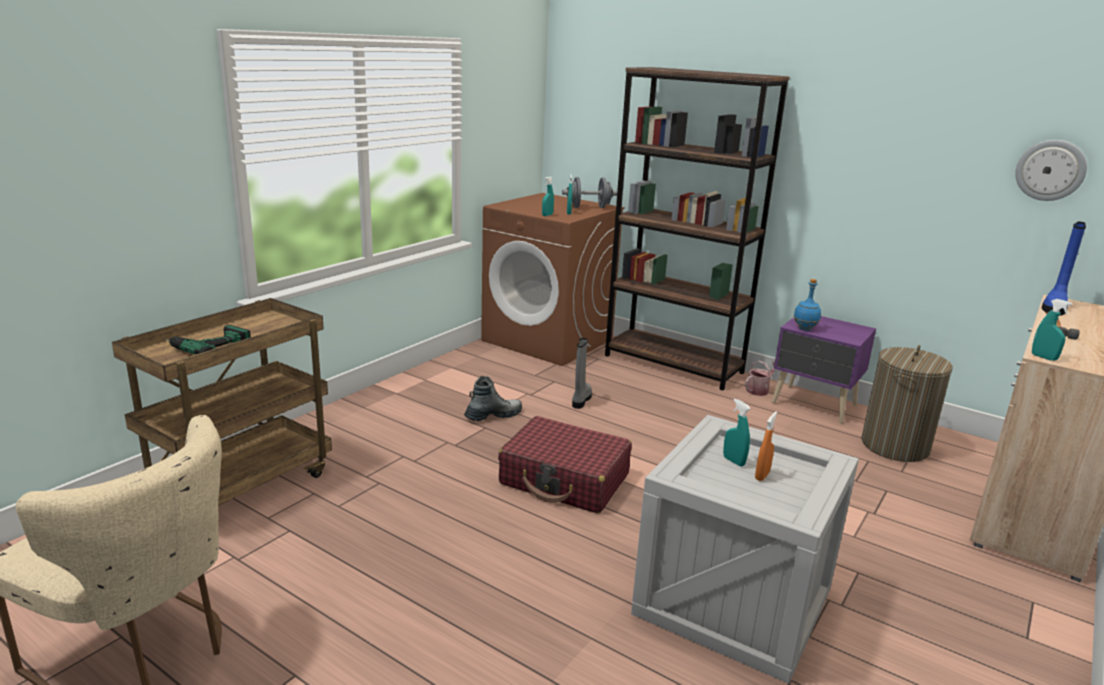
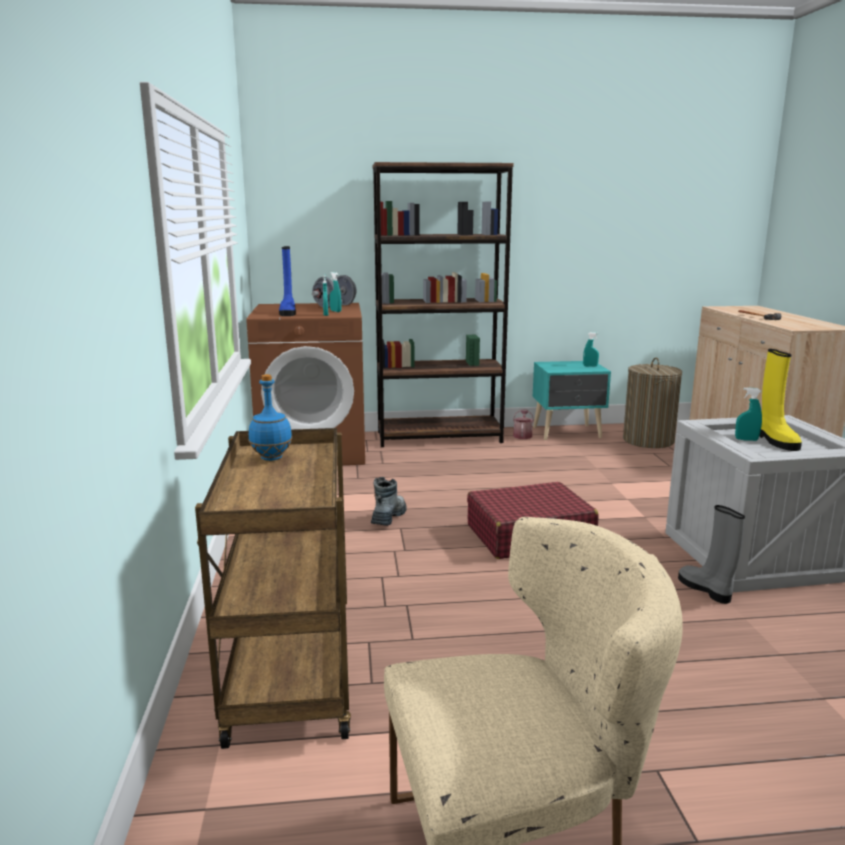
camera: 40 degrees left, 5 degrees down
power drill [163,325,251,355] -> none
grey boot [572,338,592,409] -> grey boot moved to [678,505,745,604]
orange spray bottle [755,412,777,481] -> yellow boot [759,349,802,451]
purple nightstand [772,316,876,423] -> turquoise nightstand [533,361,611,440]
blue bottle [794,279,821,331] -> blue bottle moved to [249,374,292,461]
wall clock [1015,140,1087,201] -> none
turquoise spray bottle [1032,299,1073,361] -> turquoise spray bottle moved to [583,332,599,367]
blue boot [1041,222,1086,316] -> blue boot moved to [279,246,296,316]

